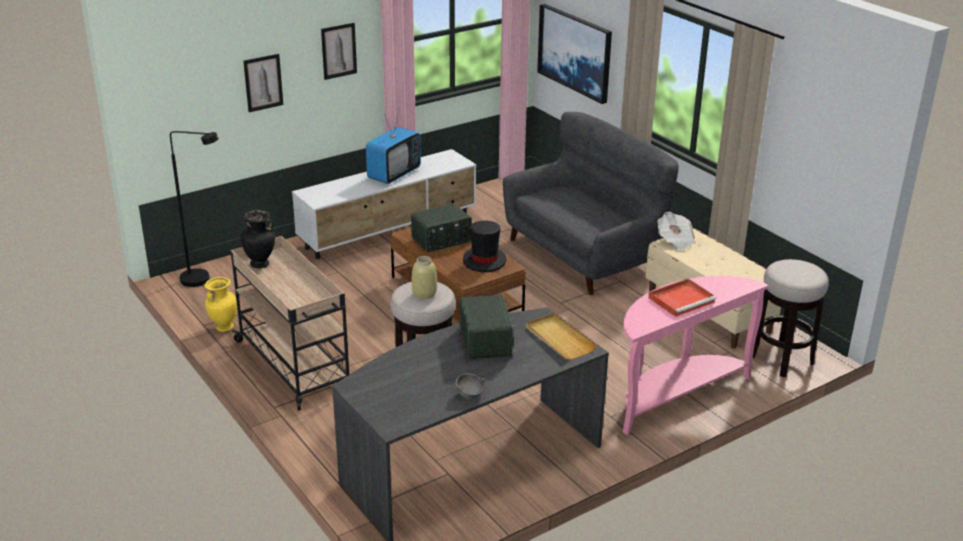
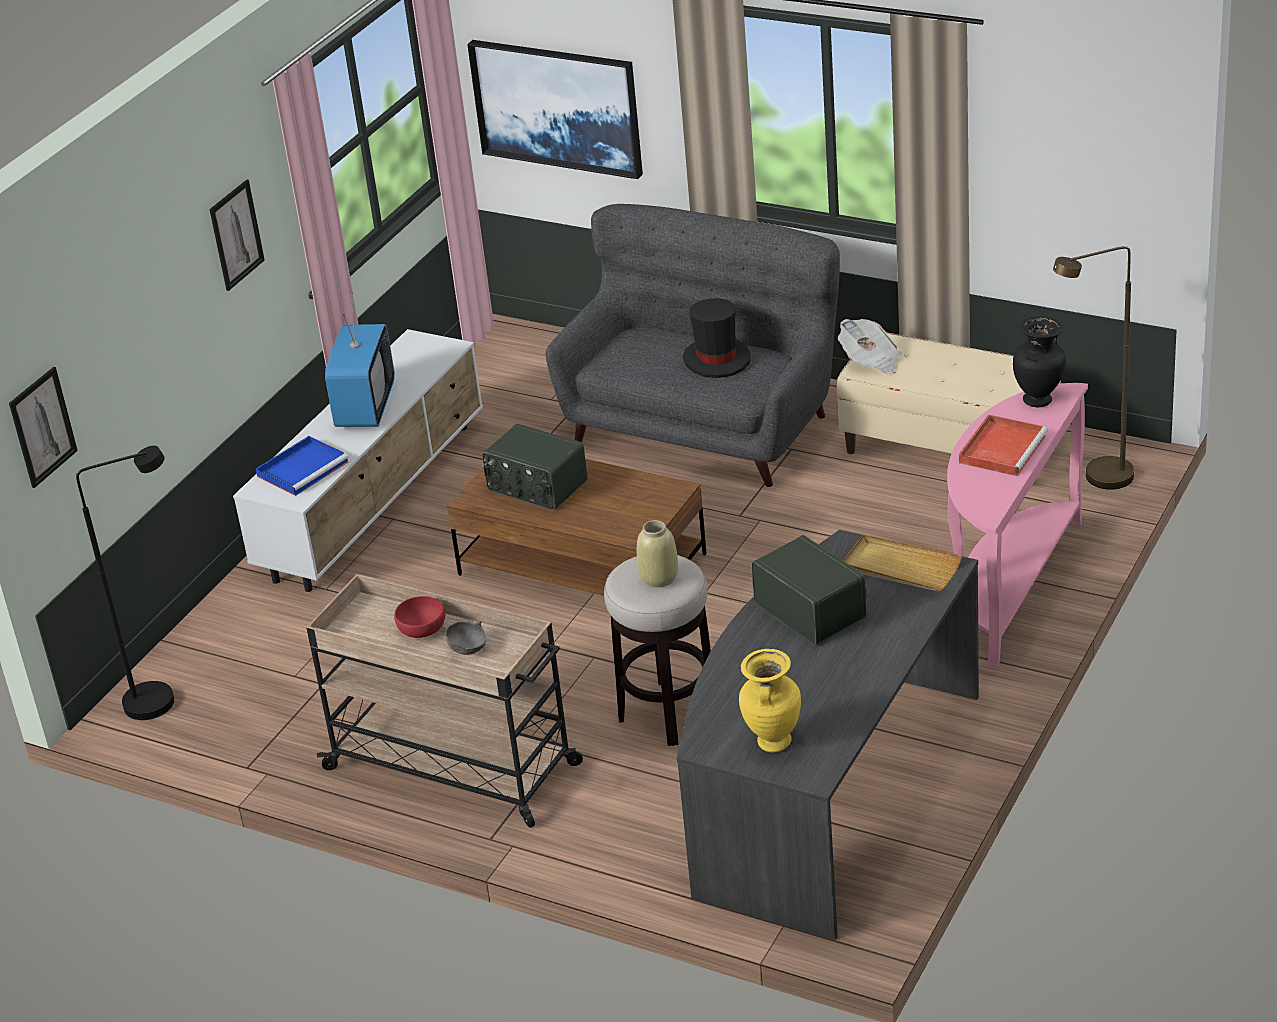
camera: 25 degrees left, 5 degrees up
yellow vase [205,277,237,332] -> yellow vase moved to [739,649,801,753]
black vase [241,209,275,268] -> black vase moved to [1013,316,1066,407]
picture [243,54,283,112] -> picture moved to [9,367,78,488]
radio [411,203,472,253] -> radio turned 90 degrees clockwise [482,424,587,510]
grey bowl [455,373,485,399] -> grey bowl moved to [445,621,487,655]
black hat [463,221,507,272] -> black hat moved to [683,298,751,378]
stool [753,259,829,377] -> brown floor lamp [1053,246,1134,490]
none -> blue tray [256,436,349,496]
none -> red bowl [394,596,445,638]

